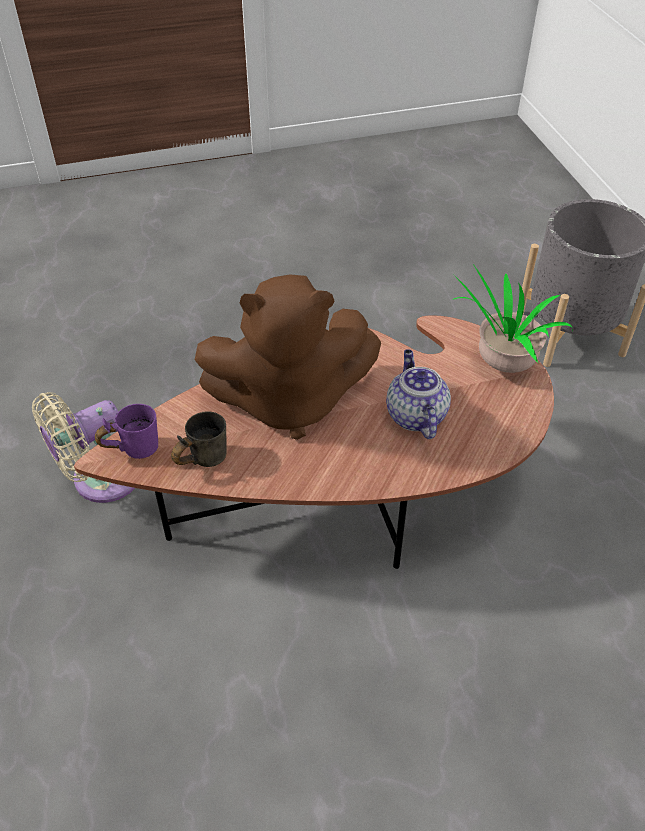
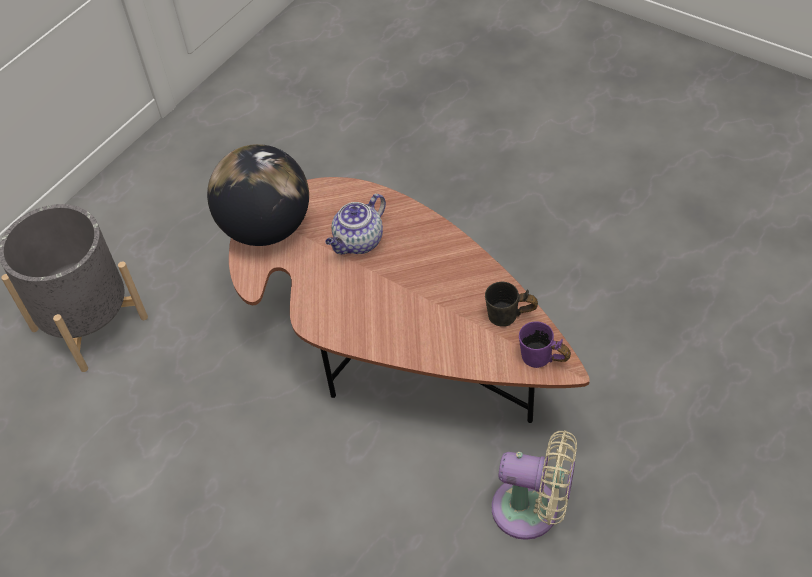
camera: 125 degrees left, 5 degrees up
brown plush toy [195,274,381,440] -> none
potted plant [452,264,573,373] -> globe [207,144,309,246]

